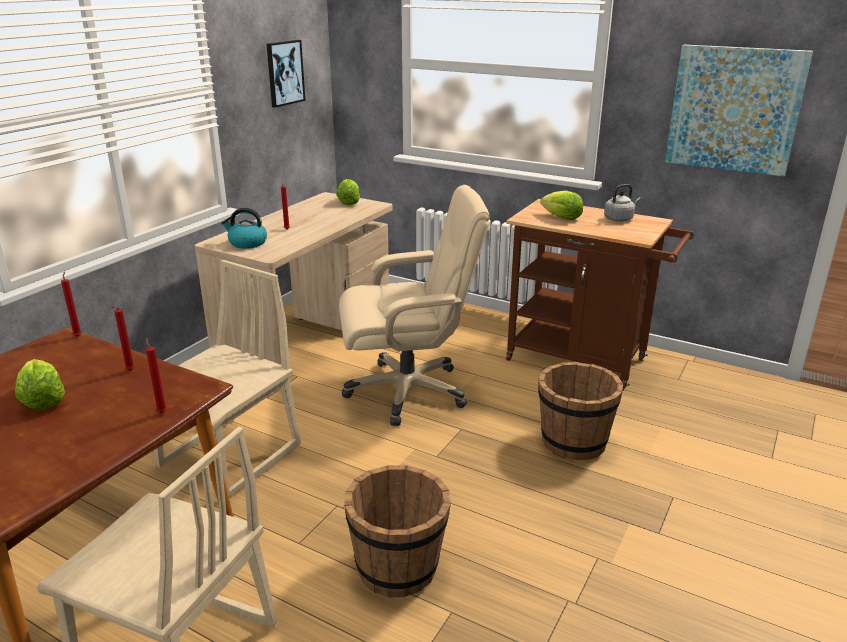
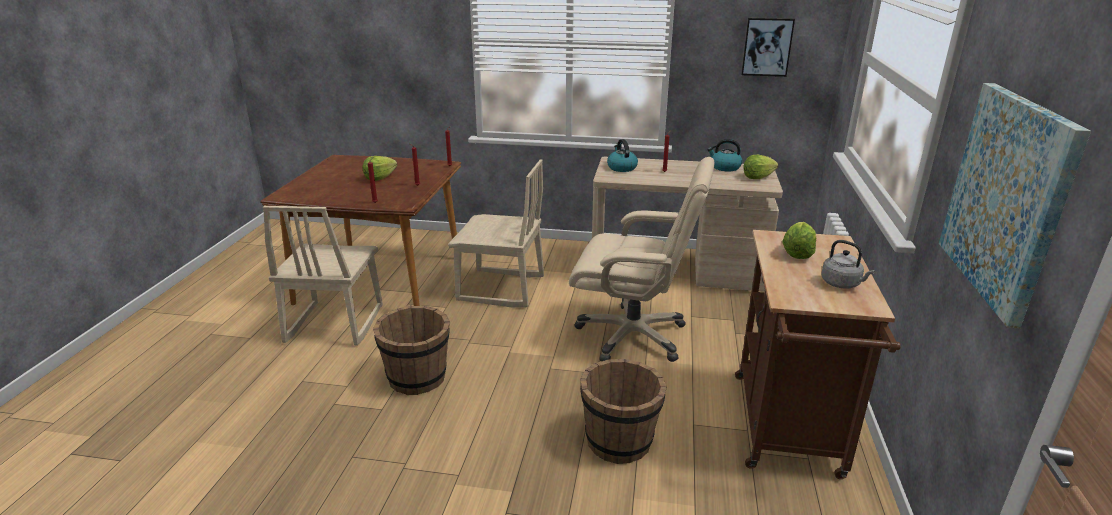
camera: 70 degrees right, 0 degrees up
beige office chair [339,185,490,426] -> beige office chair turned 45 degrees counterclockwise [569,157,715,362]
none -> kettle [707,139,742,171]

